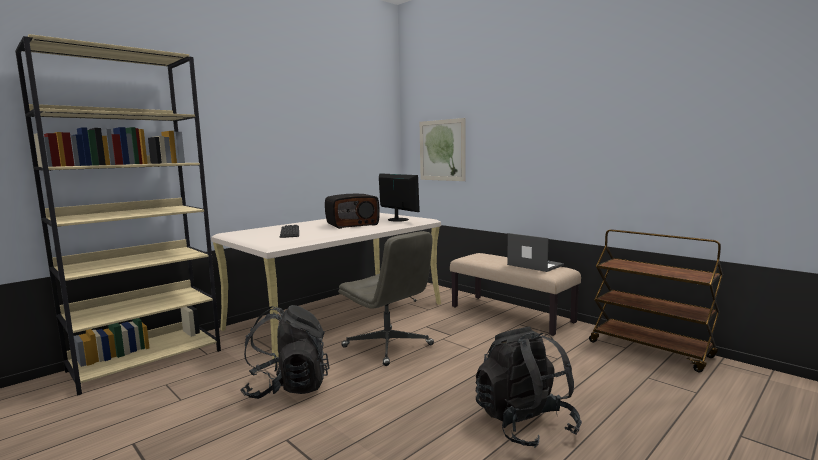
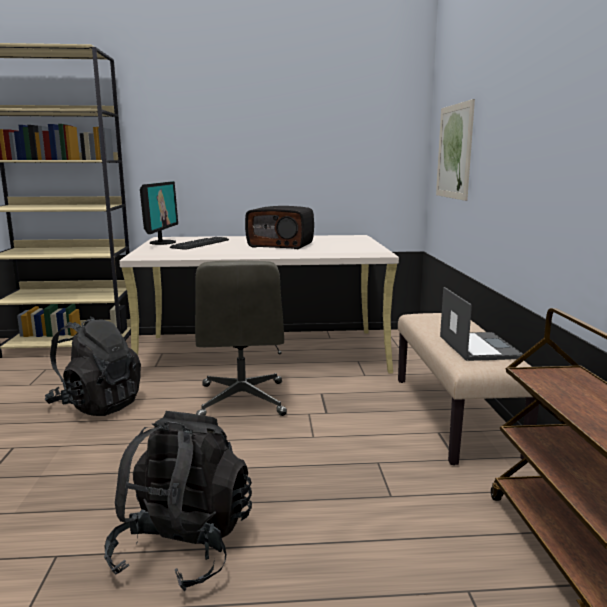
camera: 40 degrees right, 5 degrees up
monitor [379,173,420,222] -> monitor moved to [140,181,178,245]

